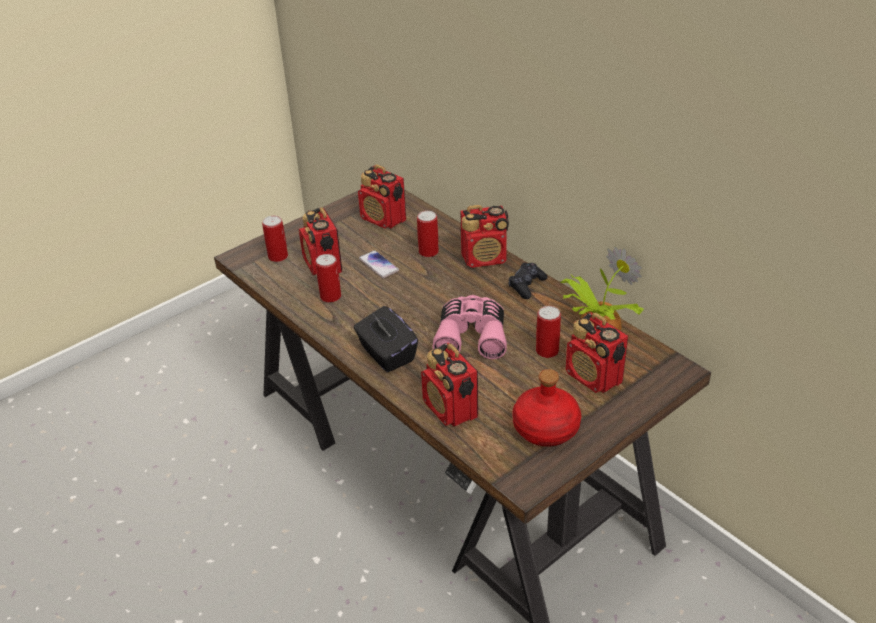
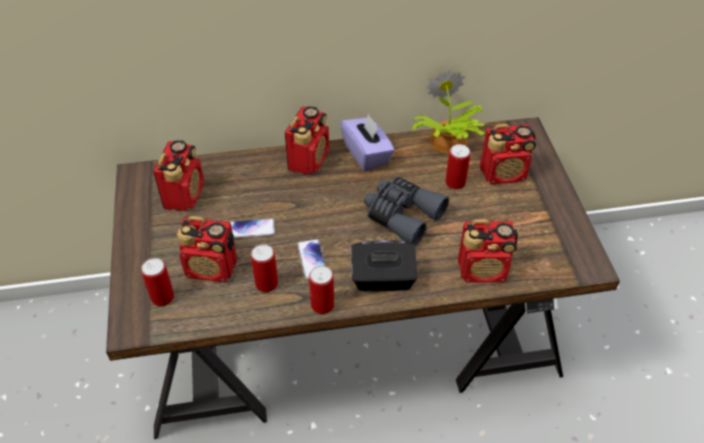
camera: 60 degrees left, 10 degrees up
radio [358,164,406,229] -> radio turned 60 degrees counterclockwise [153,140,204,211]
can [417,211,439,257] -> can moved to [309,266,334,314]
pink binoculars [433,295,507,359] -> grey binoculars [364,177,449,246]
black game controller [508,263,548,299] -> purple tissue box [340,113,395,171]
red bottle [512,369,581,447] -> none
none -> phone [297,239,325,280]

